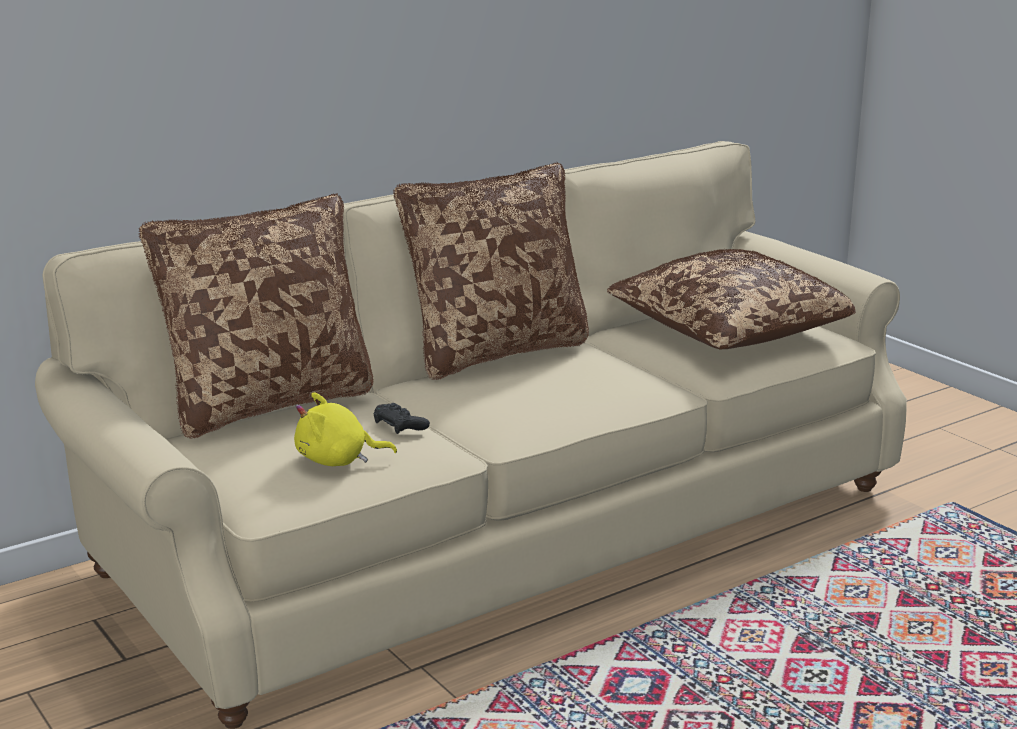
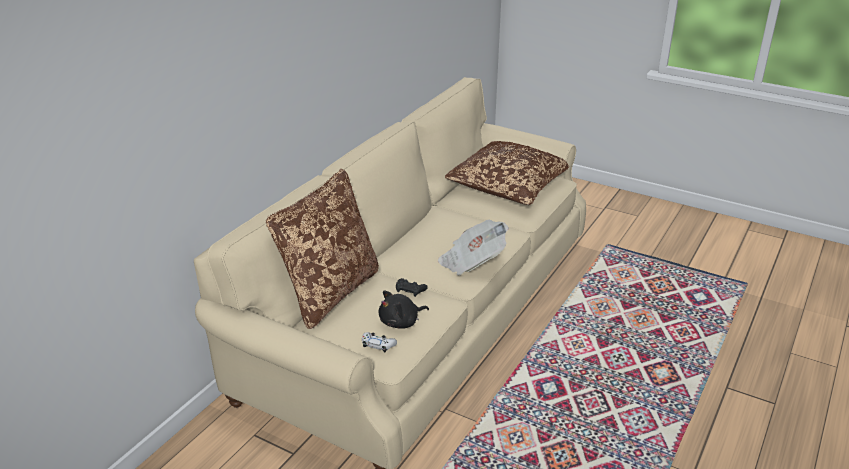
camera: 25 degrees left, 10 degrees up
yellow plush toy [294,392,397,466] -> black plush toy [379,291,429,329]
brown pillow [393,162,589,380] -> none
none -> white game controller [362,332,397,352]
none -> newspaper [438,219,509,276]

